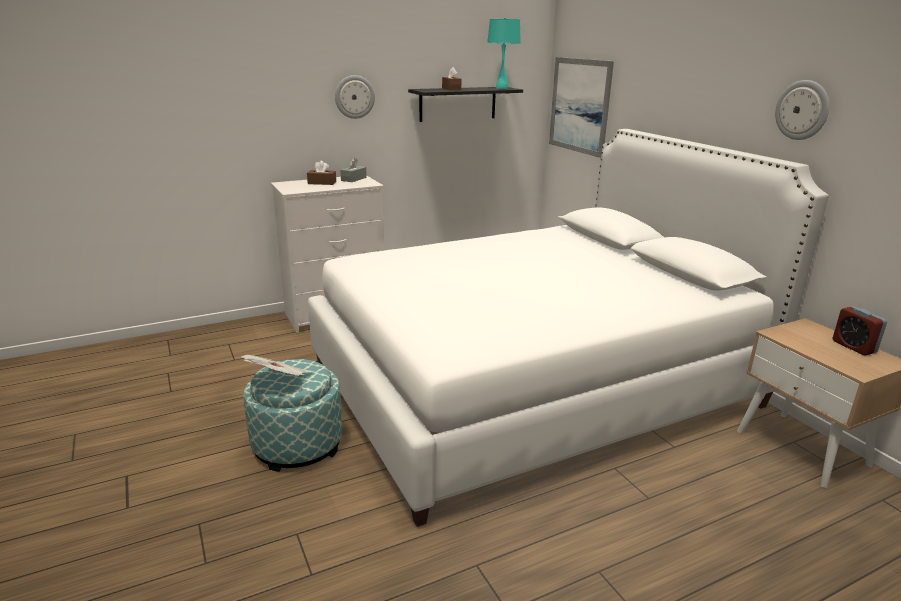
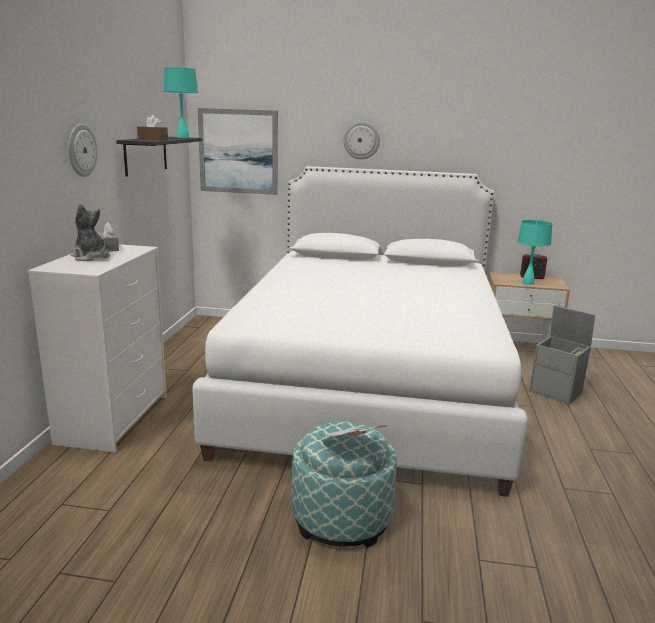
camera: 55 degrees left, 5 degrees down
brown tissue box [307,161,336,185] -> plush toy [71,203,110,261]
wall clock [775,80,829,140] -> wall clock moved to [343,121,380,159]
none -> turquoise table lamp [517,220,553,285]
none -> grey storage box [529,305,595,405]

